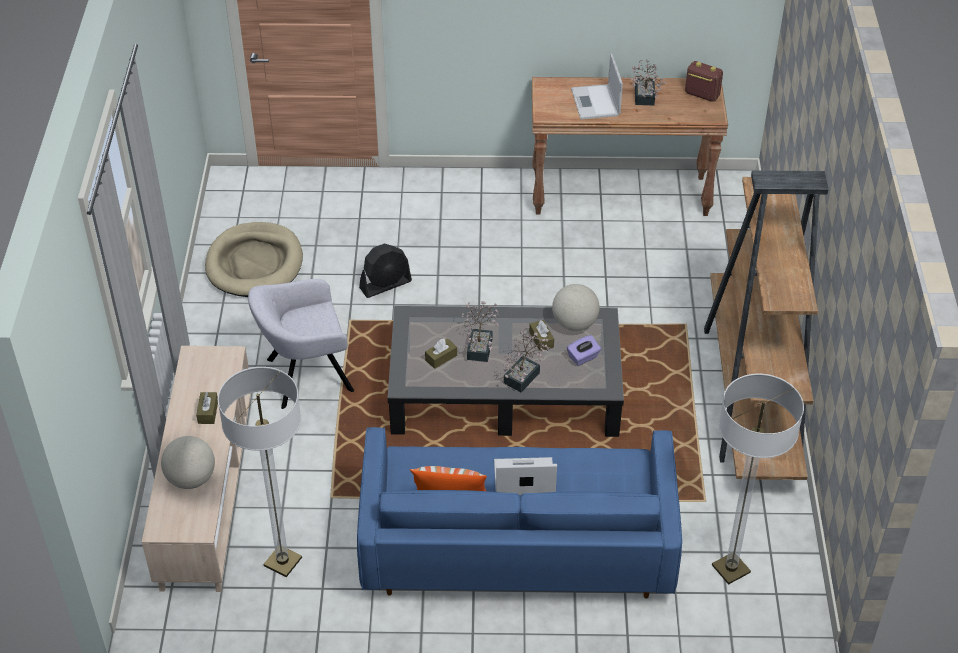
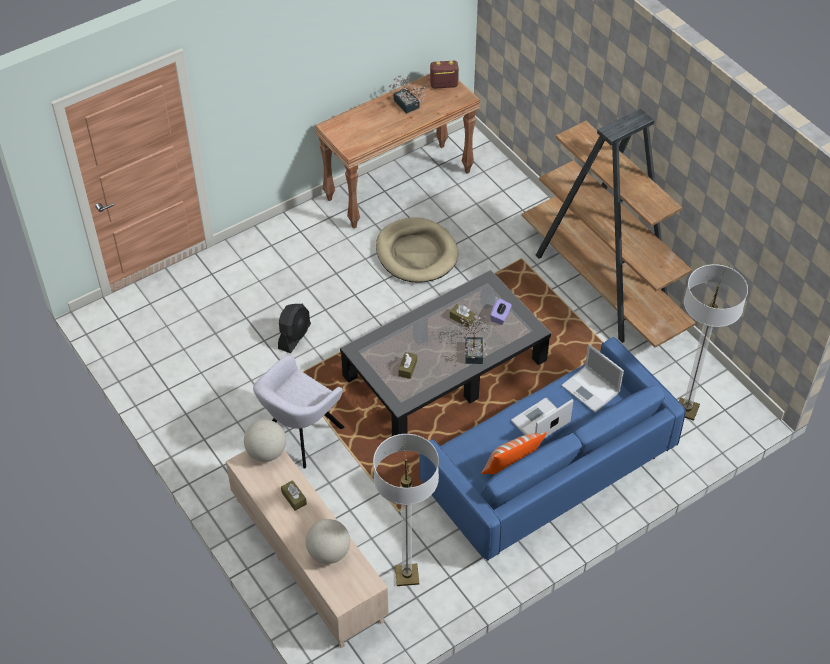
camera: 35 degrees left, 5 degrees up
beige dog bed [205,222,303,297] -> beige dog bed moved to [376,218,459,283]
potted plant [462,301,499,362] -> none
globe [552,284,600,331] -> globe moved to [244,420,286,462]
laptop [571,53,623,119] -> laptop moved to [561,344,624,413]

